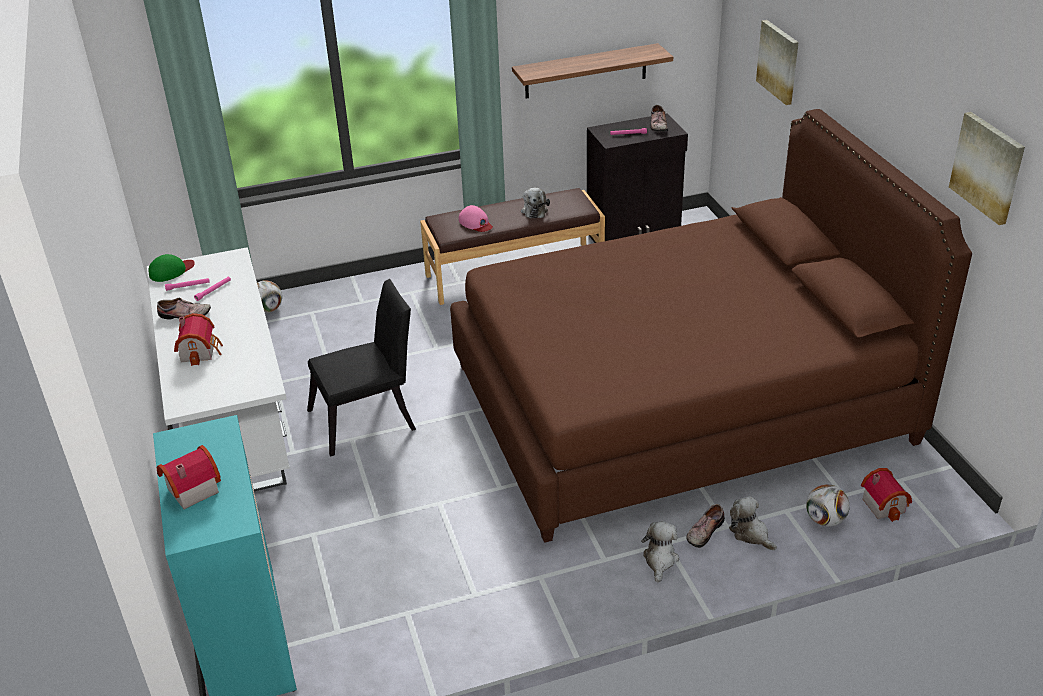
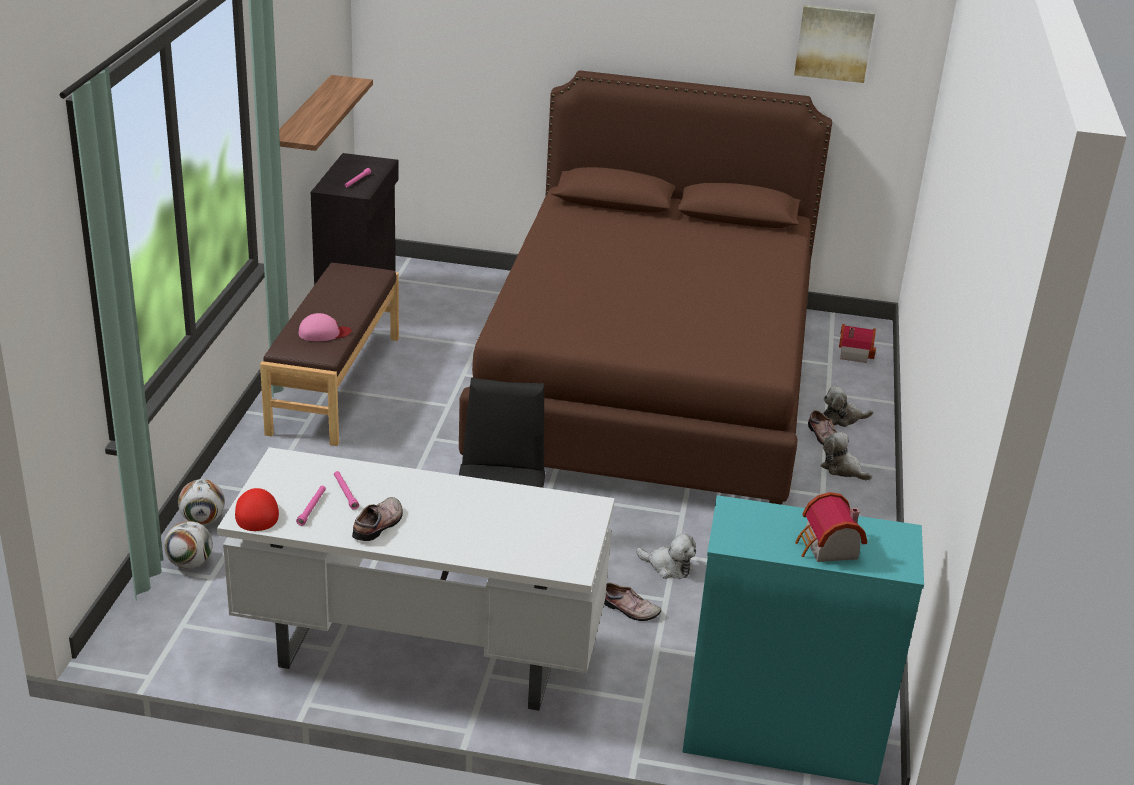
camera: 65 degrees left, 5 degrees down
green cap [149,254,194,282] -> red cap [235,488,279,531]
toy house [174,313,223,366] -> none
plush toy [521,188,550,218] -> plush toy moved to [636,534,696,579]
shoe [650,105,668,132] -> shoe moved to [604,582,661,621]
picture [756,20,799,105] -> none
football [806,484,850,527] -> football moved to [178,479,225,525]

